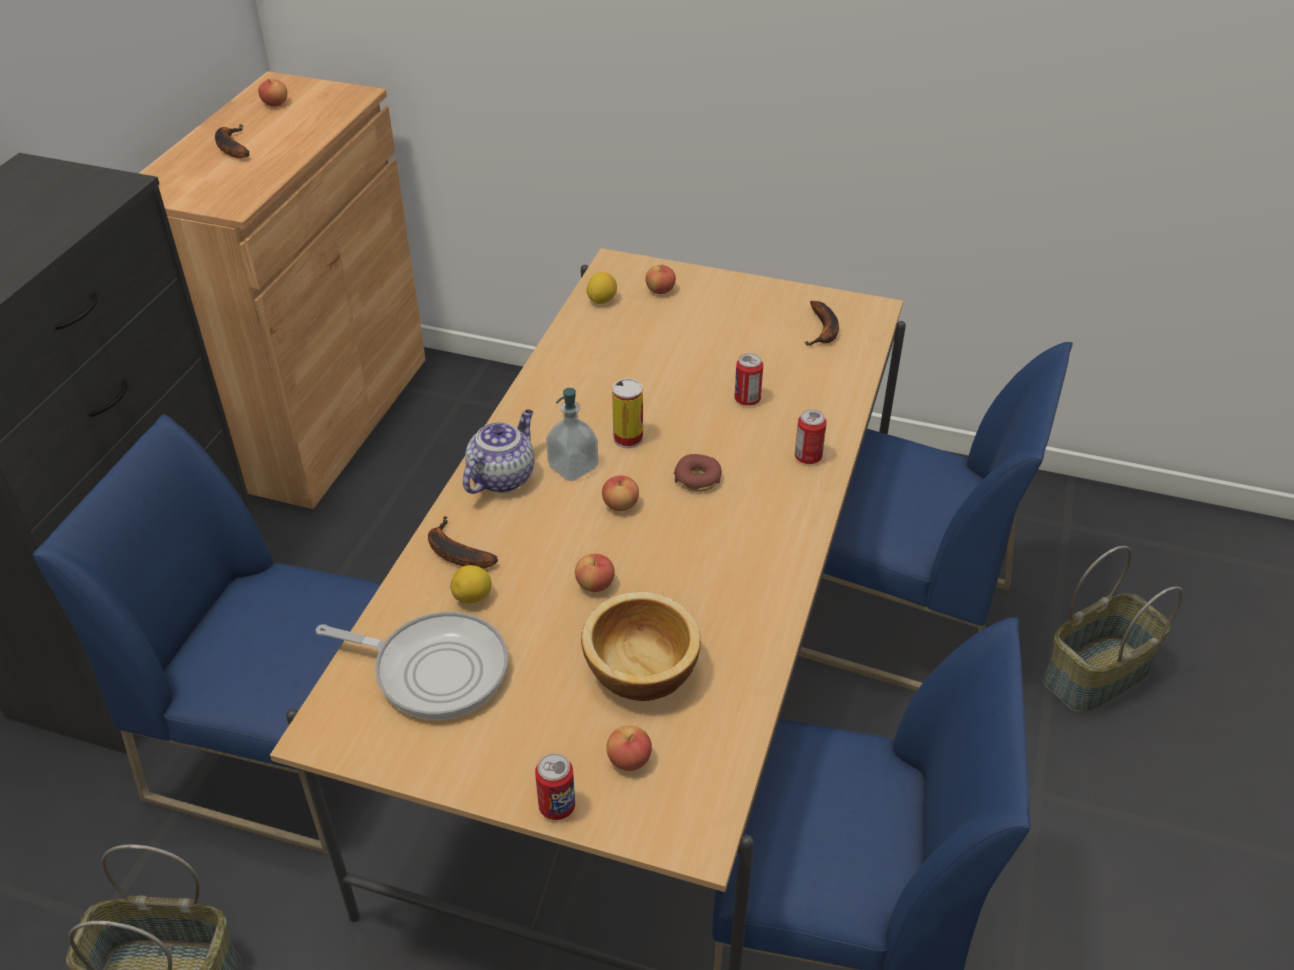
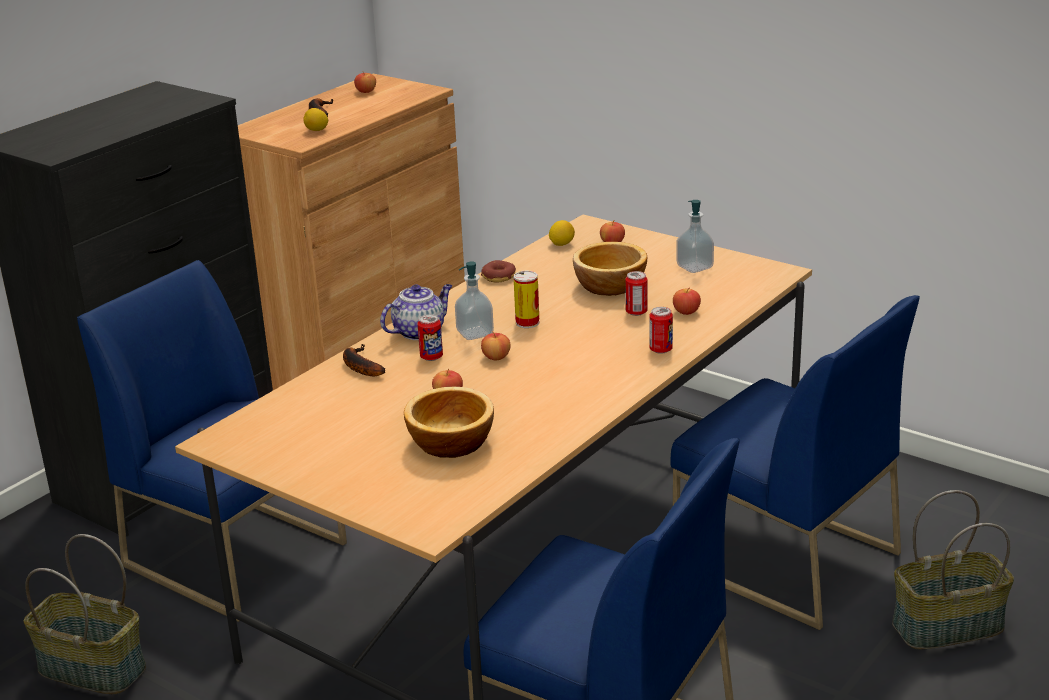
camera: 20 degrees right, 15 degrees down
frying pan [316,612,508,720] -> none
lemon [450,565,492,604] -> lemon moved to [303,108,328,131]
can [535,753,575,820] -> can moved to [417,314,443,361]
apple [606,725,652,771] -> apple moved to [673,288,701,315]
donut [674,454,722,492] -> donut moved to [481,260,516,283]
banana [805,301,839,346] -> none
none -> bowl [573,242,647,296]
none -> soap dispenser [677,200,714,273]

